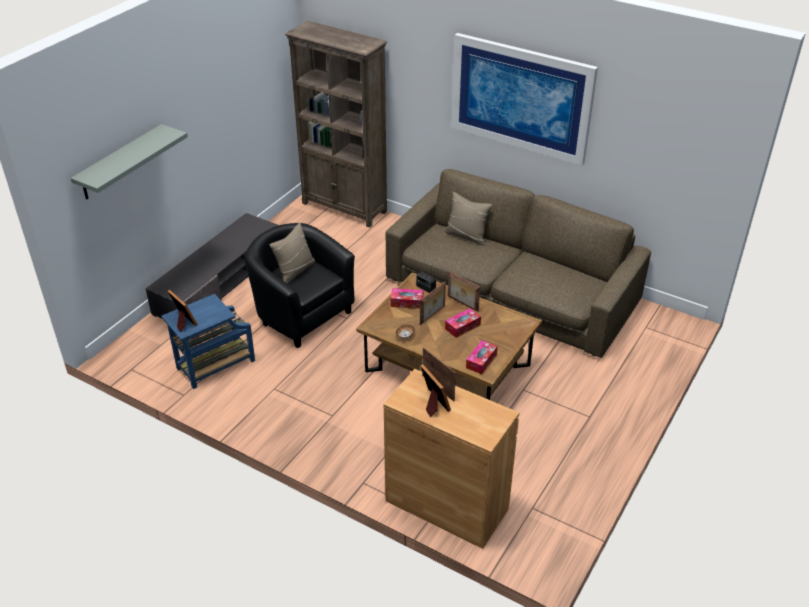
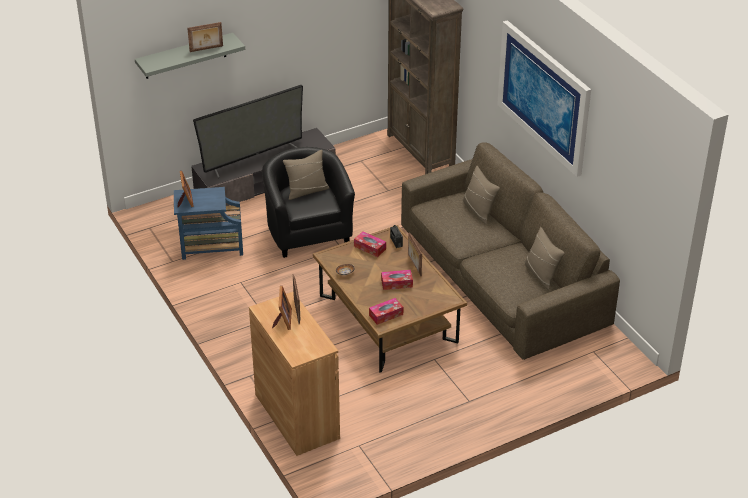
camera: 30 degrees right, 0 degrees up
picture frame [420,282,446,325] -> picture frame moved to [187,22,223,52]
none -> television [193,85,303,178]
none -> beige pillow [524,227,565,290]

